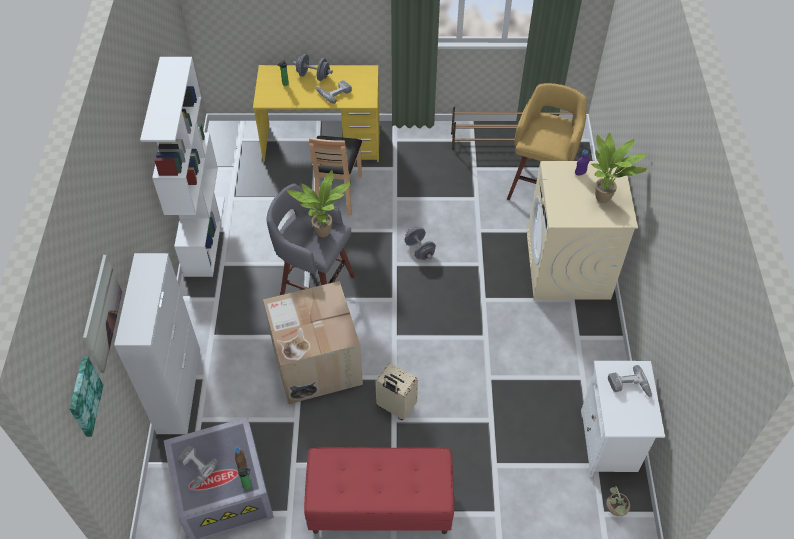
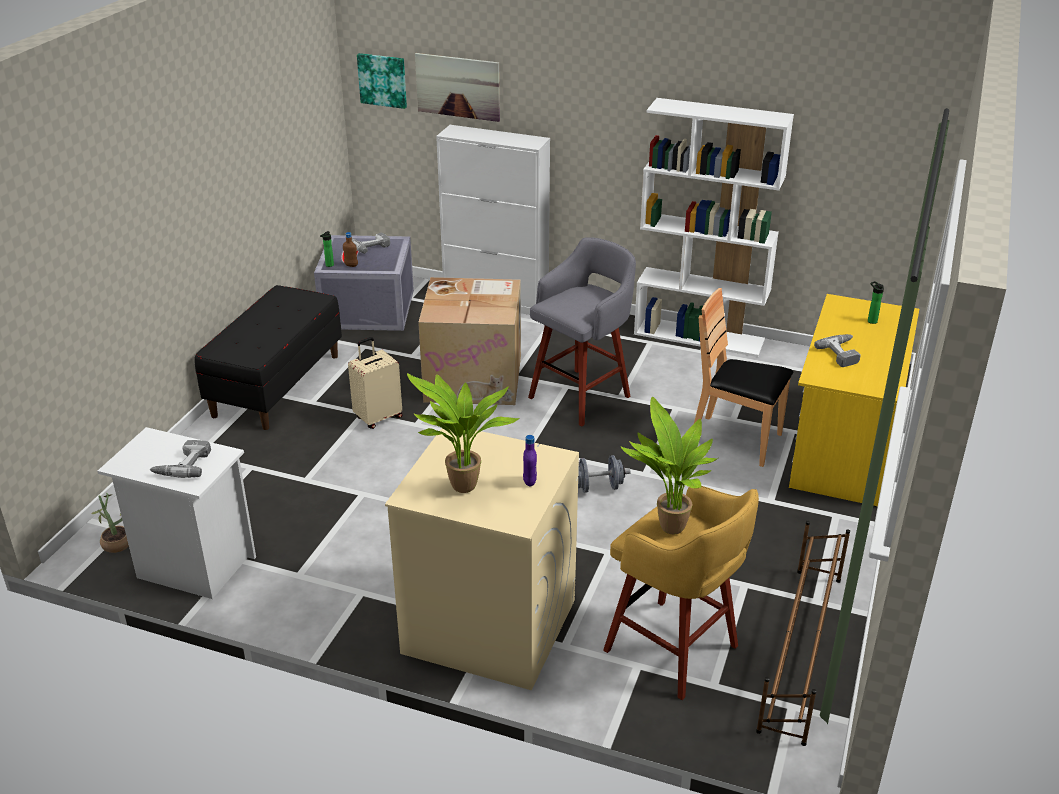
camera: 110 degrees right, 20 degrees down
potted plant [287,170,351,237] -> potted plant moved to [621,397,718,535]
grey dumbbell [293,54,333,81] -> none
red bench [304,448,454,534] -> black bench [194,285,342,430]

